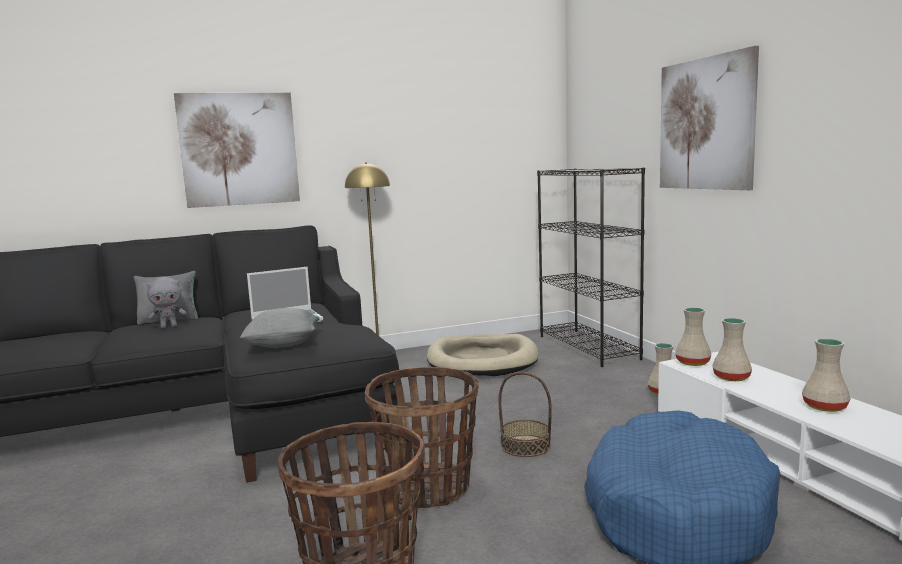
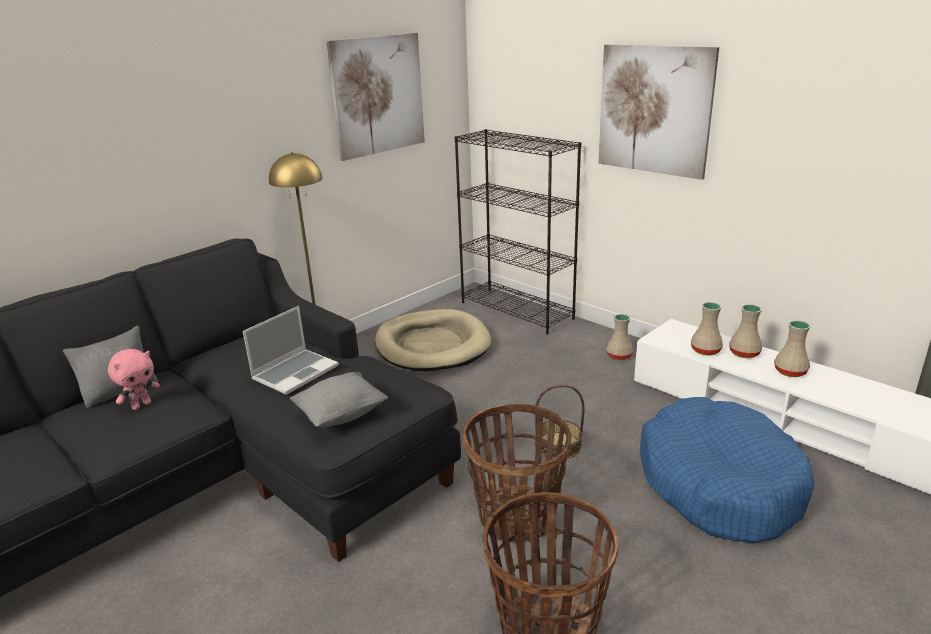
camera: 25 degrees left, 15 degrees up
grey plush toy [147,277,187,328] -> pink plush toy [108,349,160,410]
picture [174,93,300,208] -> picture moved to [326,33,425,161]
beige vase [675,307,711,366] -> beige vase moved to [729,304,762,358]

